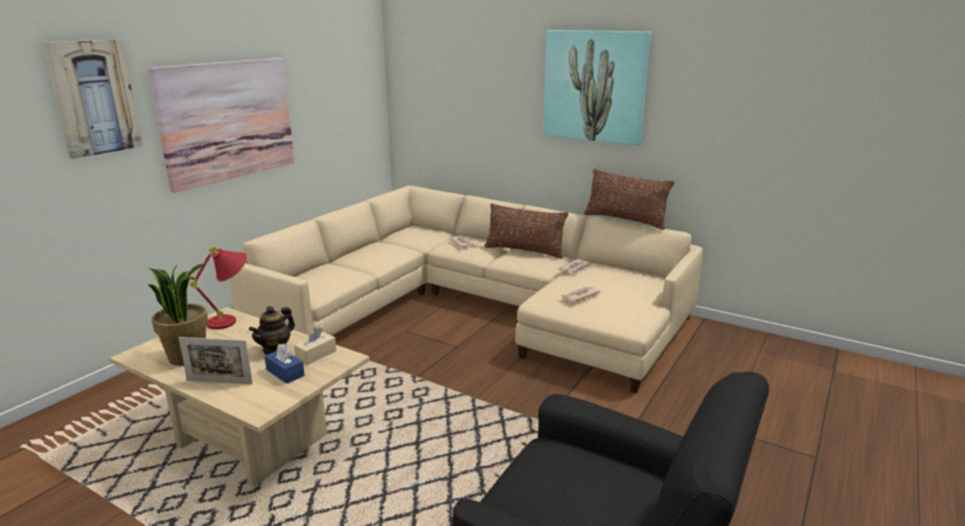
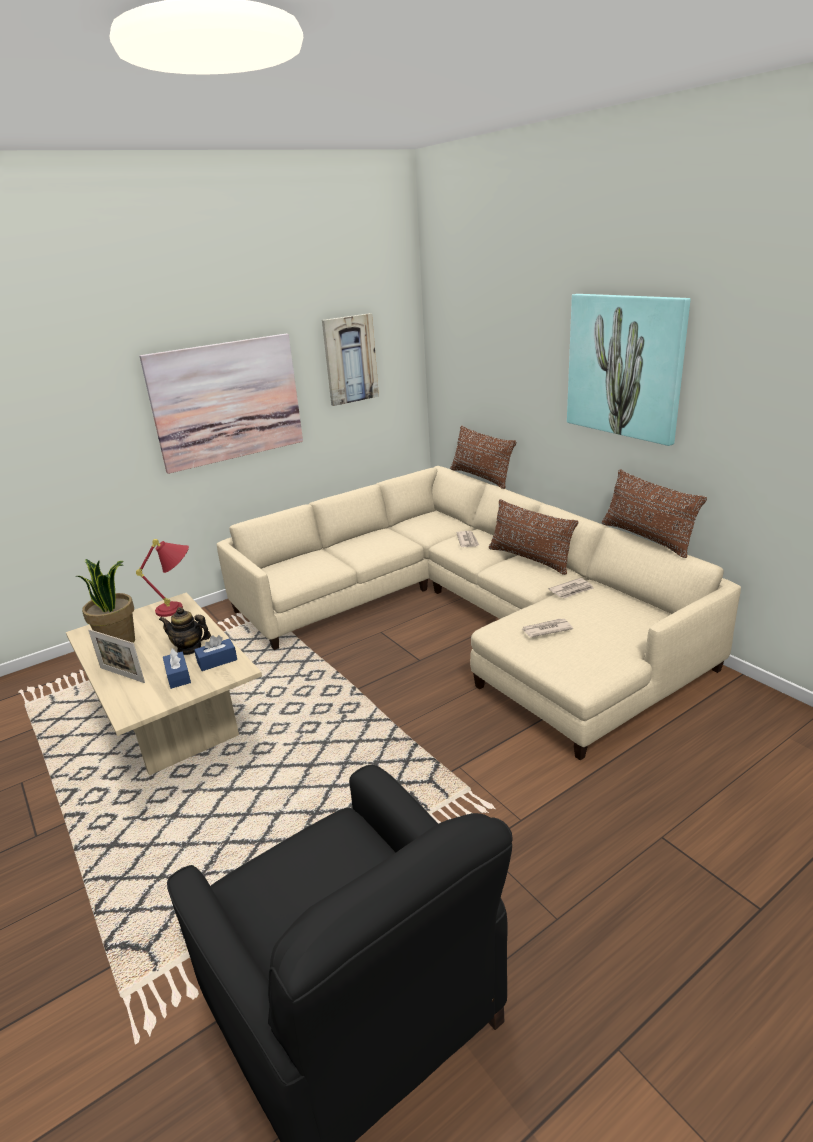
camera: 25 degrees right, 5 degrees up
picture [42,39,143,159] -> picture moved to [322,313,379,406]
teapot [249,306,295,355] -> teapot turned 45 degrees clockwise [159,607,211,655]
beige tissue box [294,327,336,365] -> blue tissue box [194,635,237,671]
none -> brown pillow [450,425,516,489]

